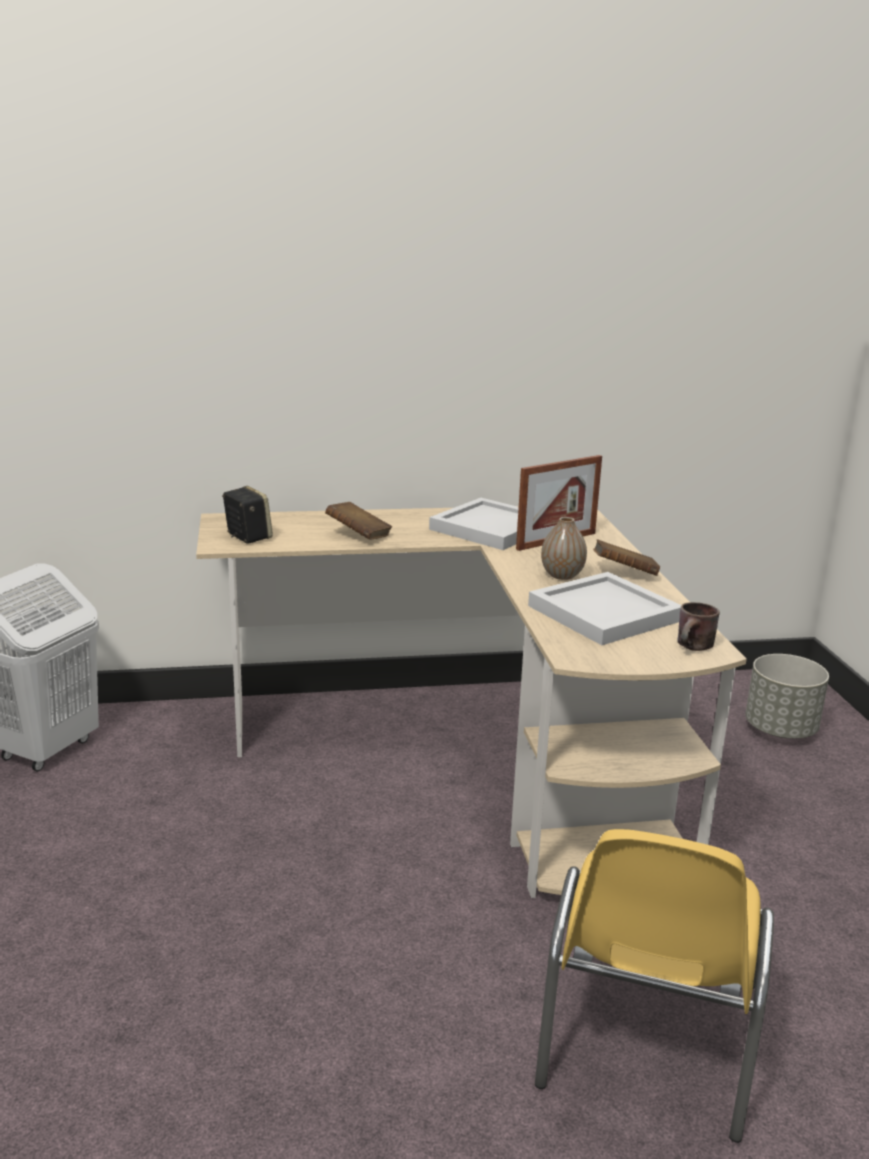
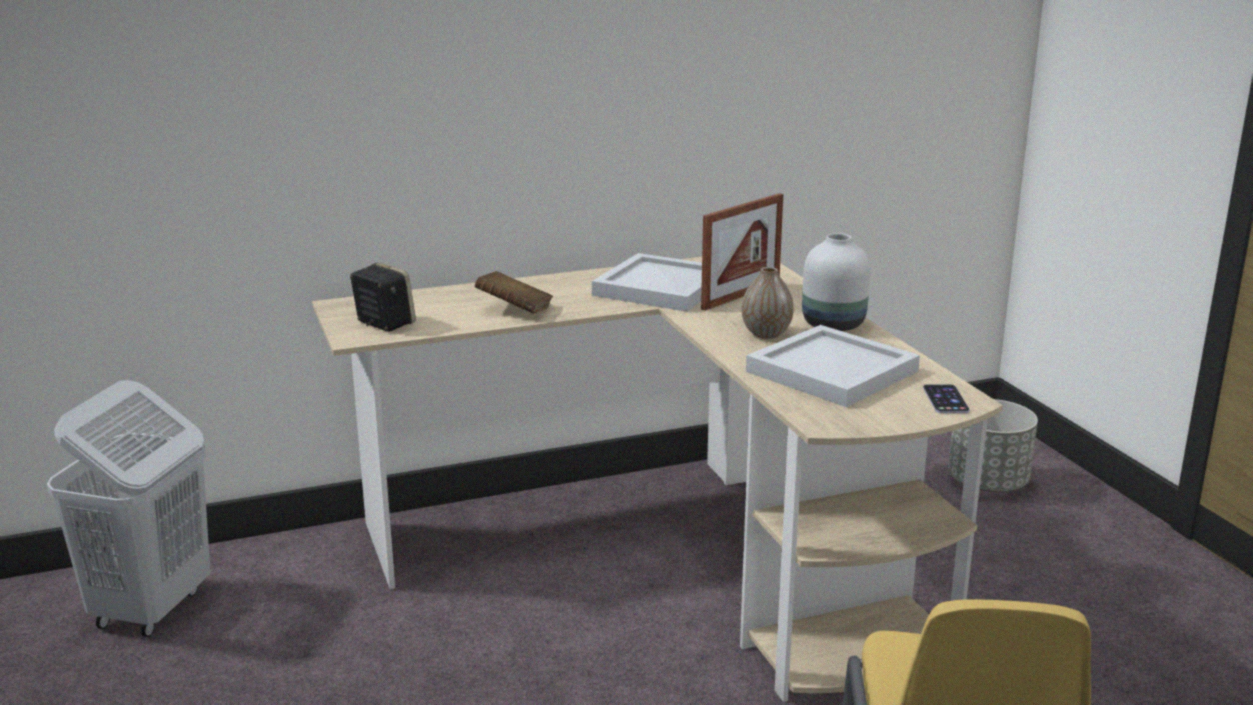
camera: 10 degrees left, 0 degrees up
brown book [593,539,660,576] -> white vase [802,233,870,331]
brown mug [677,602,720,651] -> phone [923,384,970,413]

